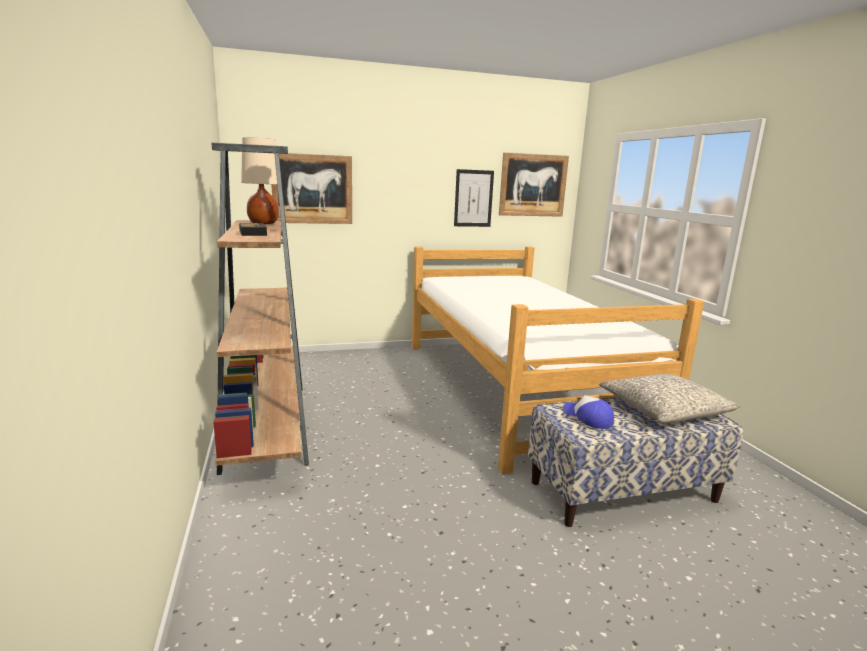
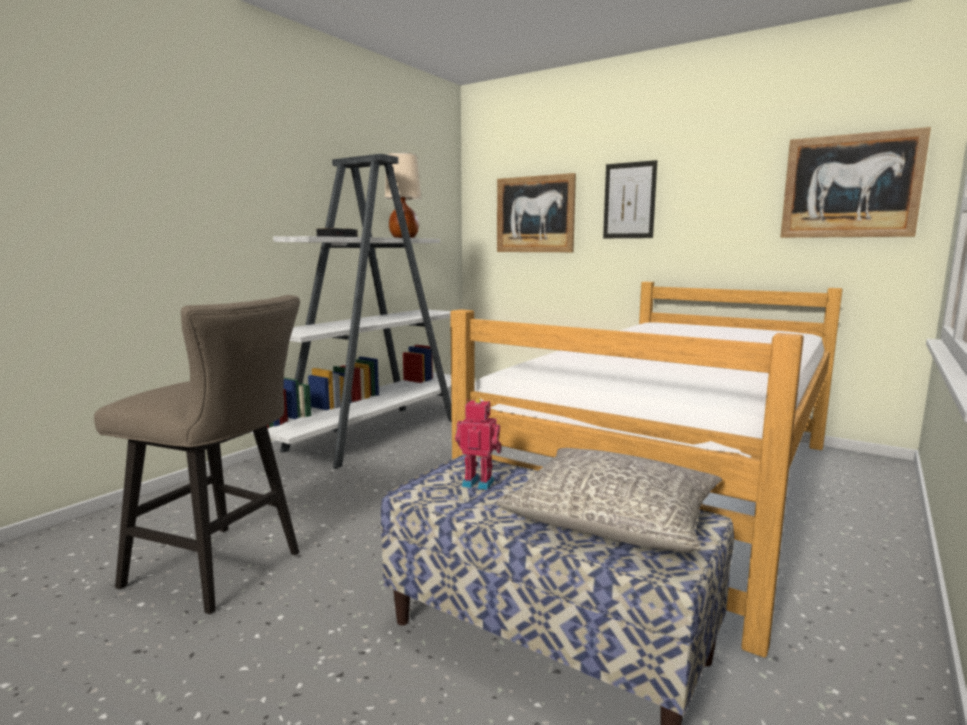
camera: 50 degrees right, 5 degrees down
brown bookcase [211,143,309,475] -> white bookcase [250,154,452,469]
picture [454,169,494,227] -> picture moved to [603,160,657,238]
cap [563,395,614,429] -> toy robot [455,398,501,490]
none -> beige stool [94,295,300,614]

